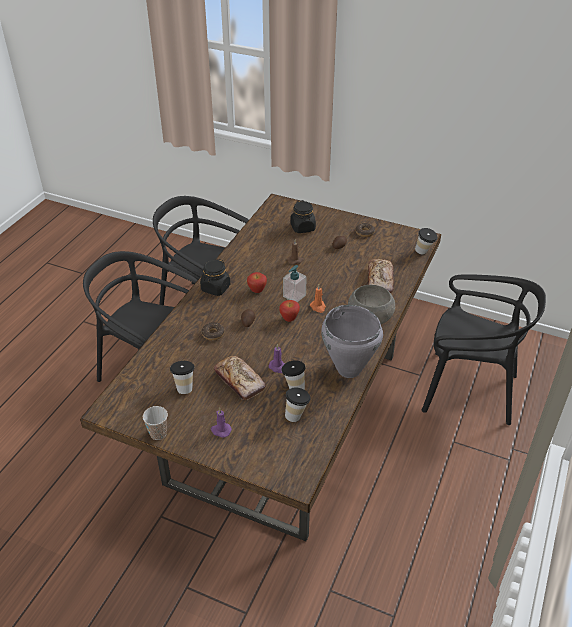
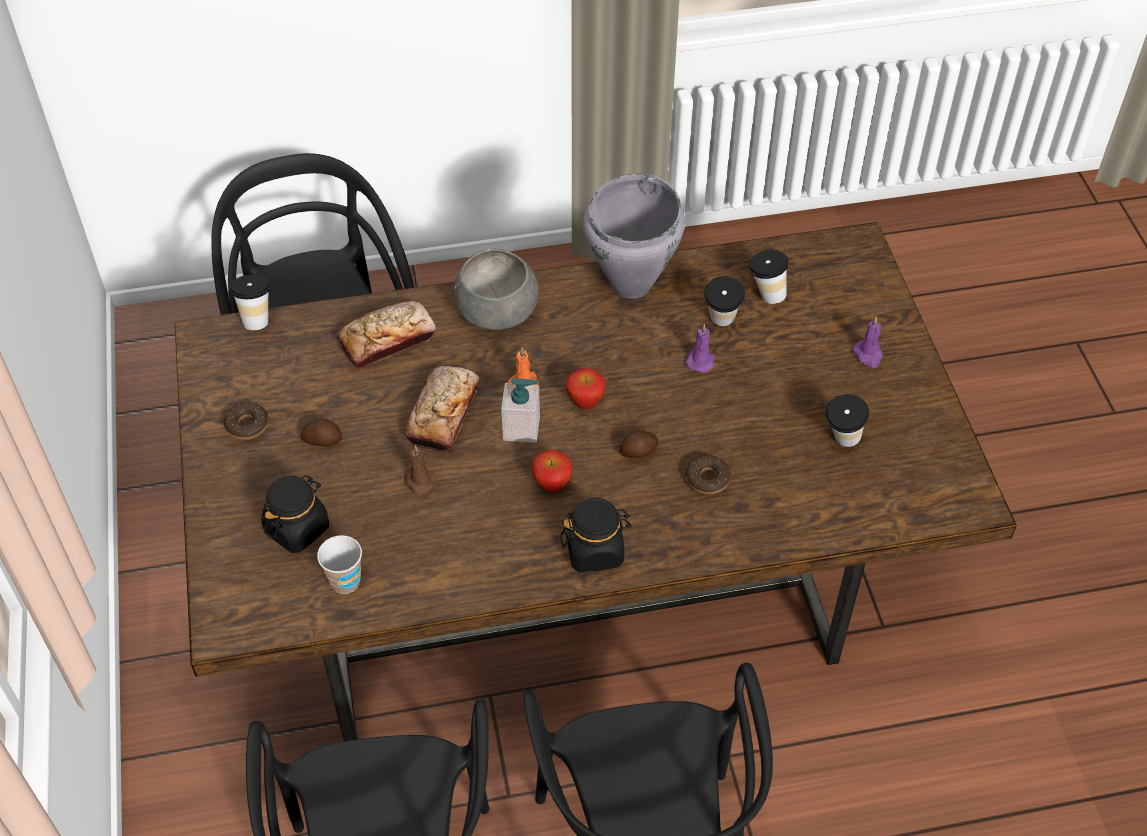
camera: 125 degrees left, 10 degrees up
cup [143,406,168,440] -> cup moved to [317,535,362,594]
bread [214,356,266,400] -> bread moved to [405,366,479,453]

